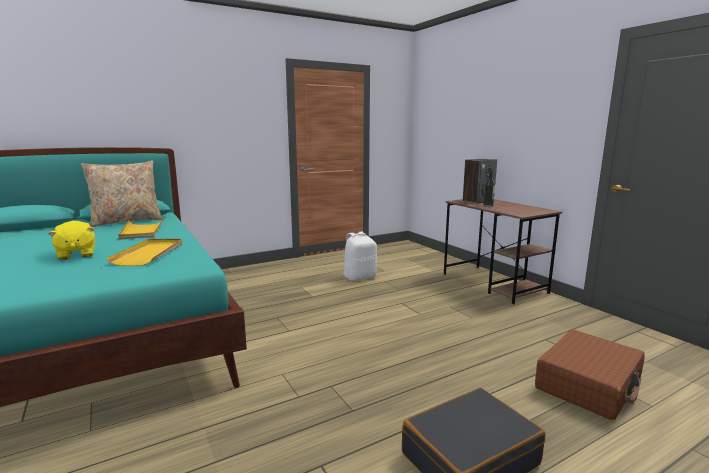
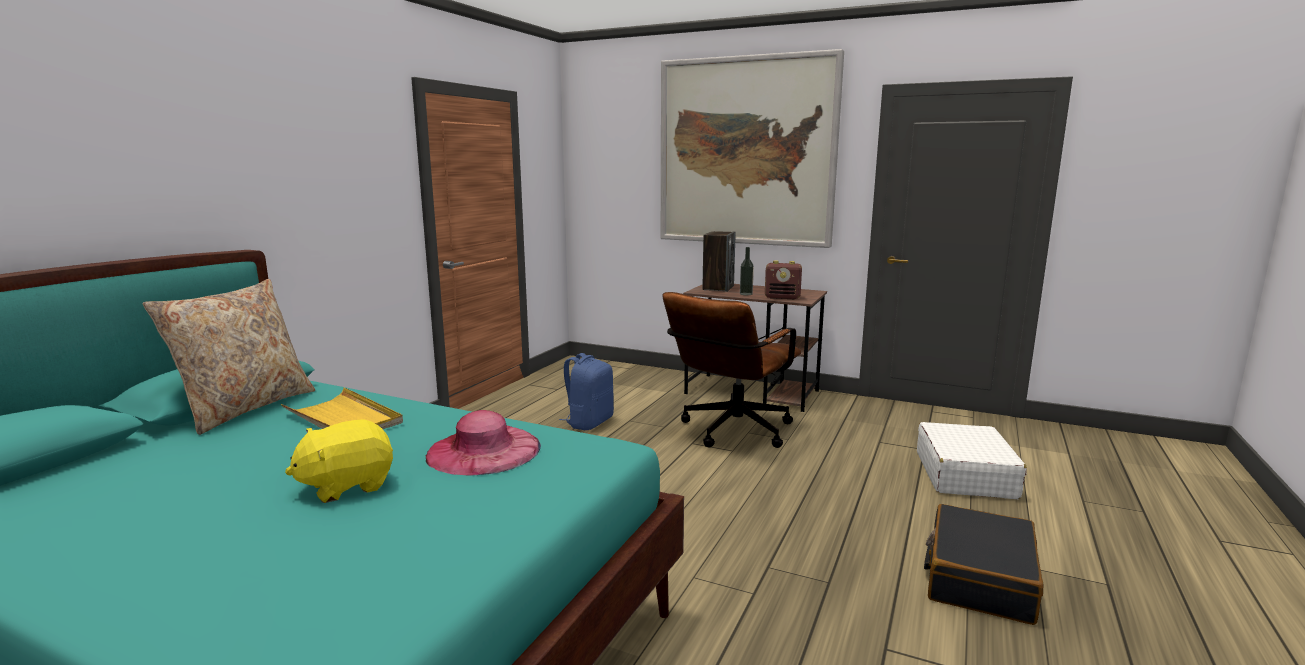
camera: 35 degrees left, 0 degrees up
yellow plush toy [47,221,95,260] -> yellow plush toy turned 120 degrees clockwise [285,419,393,503]
yellow tray [106,239,182,266] -> pink hat [426,410,541,475]
white backpack [344,231,377,281] -> blue backpack [559,353,614,430]
brown suitcase [535,329,645,420] -> white suitcase [917,422,1027,499]
none -> picture [661,49,844,248]
none -> brown office chair [662,292,801,448]
none -> radio [765,260,802,299]

